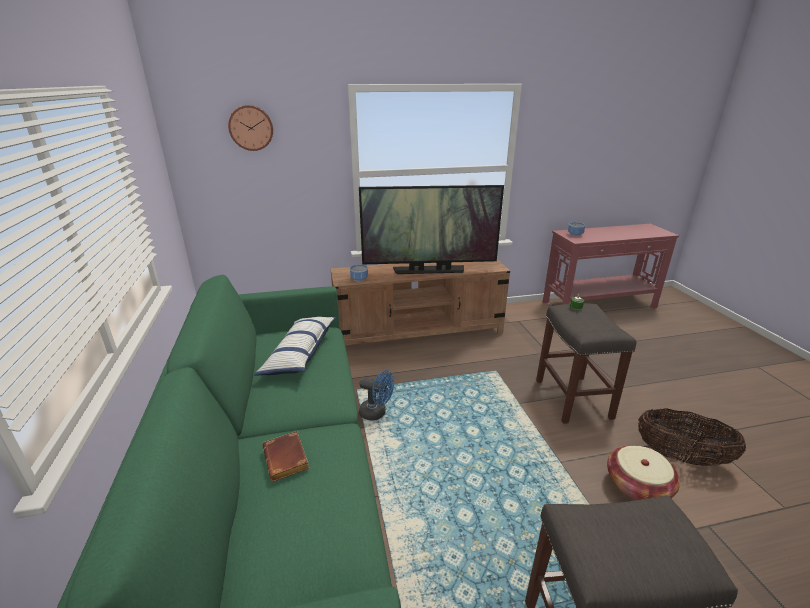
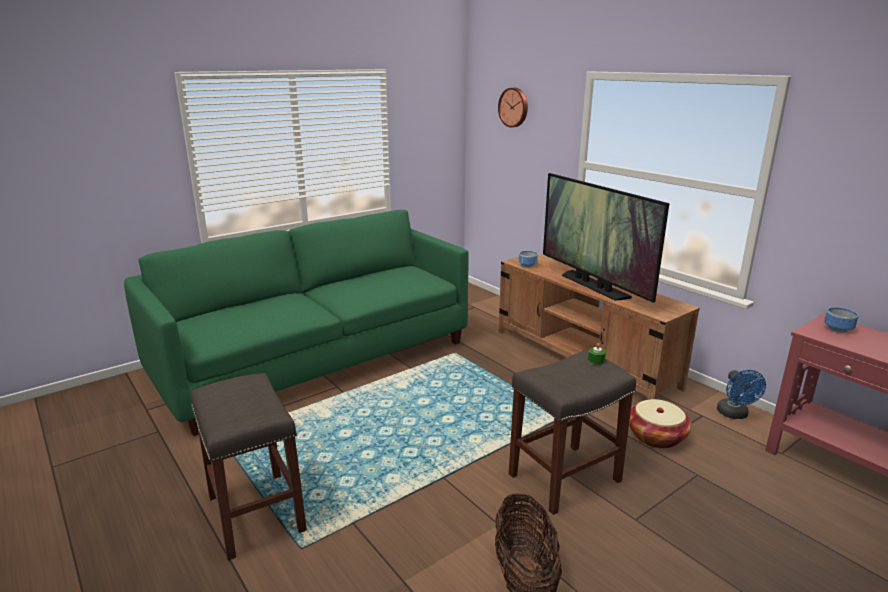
camera: 65 degrees right, 5 degrees down
pillow [254,317,336,376] -> none
brown book [263,431,309,482] -> none
blue fan [359,370,394,421] -> blue fan moved to [717,370,766,419]
basket [607,445,680,501] -> basket moved to [629,399,692,449]

